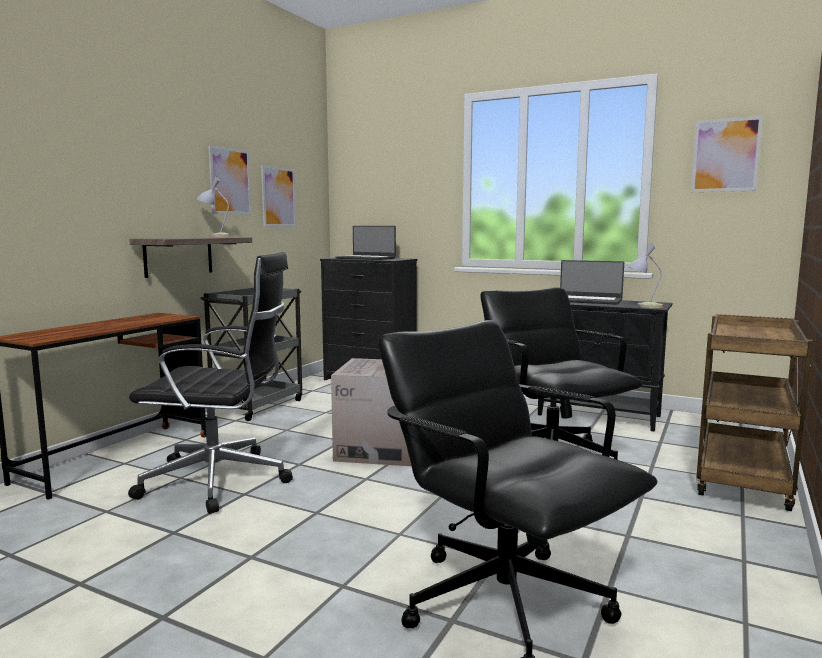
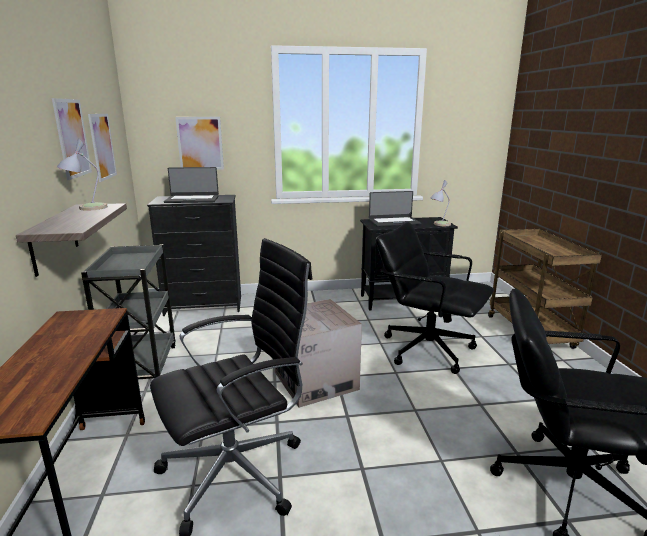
camera: 35 degrees left, 10 degrees up
picture [691,116,763,192] -> picture moved to [175,117,224,170]

